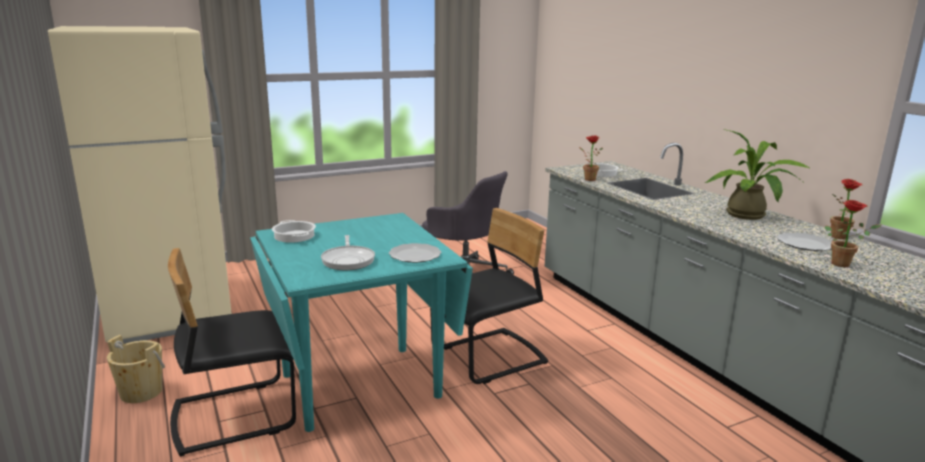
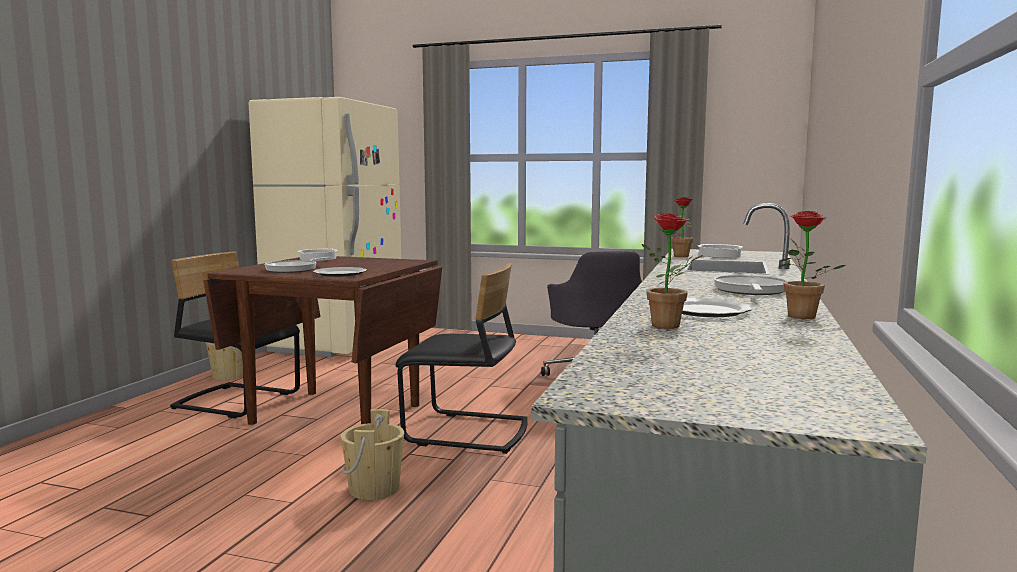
camera: 45 degrees right, 10 degrees down
turquoise dining table [250,213,473,432] -> brown dining table [203,256,442,425]
potted plant [704,129,811,220] -> frying pan [714,275,787,295]
none -> beige bucket [341,409,404,500]

